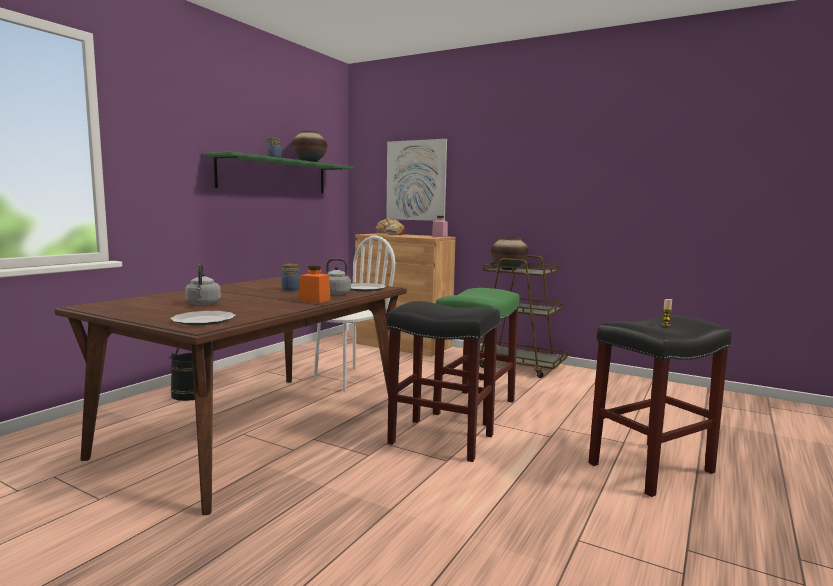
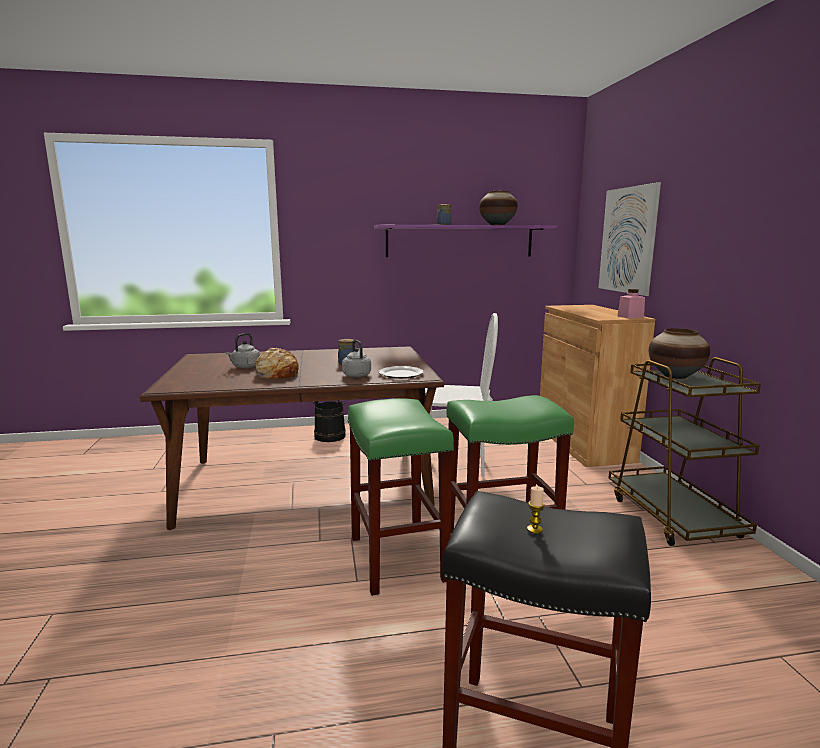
camera: 50 degrees right, 5 degrees up
plate [171,311,236,325] -> none
green shelf [203,151,353,193] -> purple shelf [374,225,557,257]
orange jar [299,265,331,303] -> none
bread [375,218,405,235] -> bread moved to [255,348,299,379]
black stool [387,301,500,462] -> green stool [347,398,454,596]

